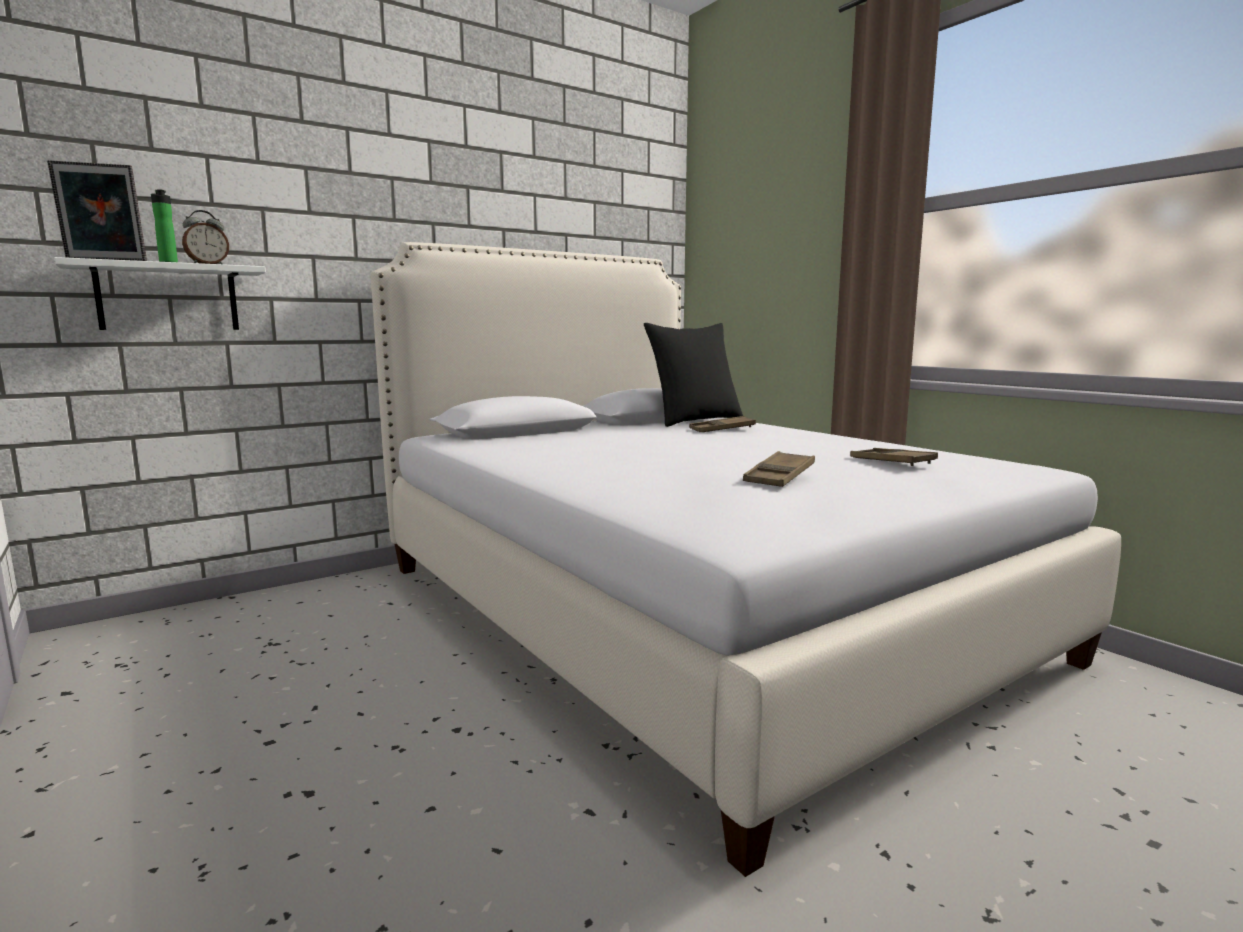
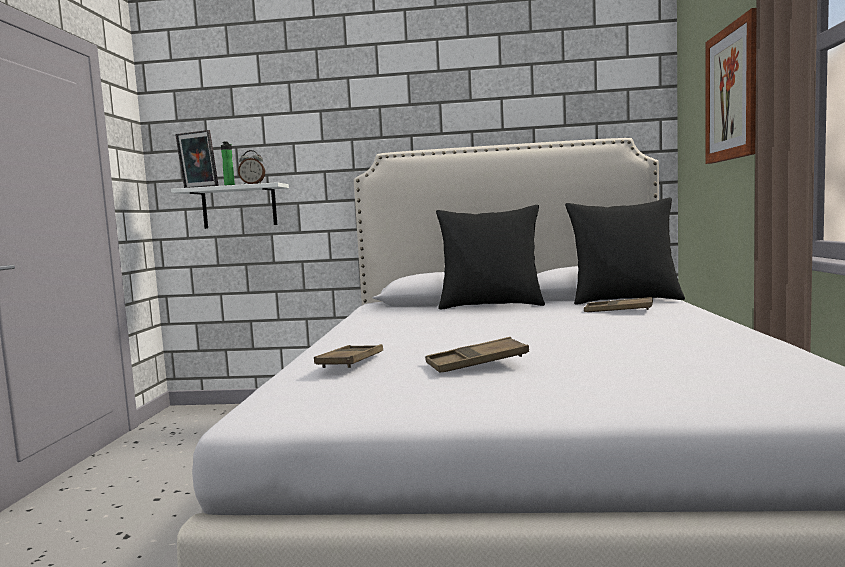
camera: 40 degrees right, 5 degrees down
brown tray [850,448,938,466] -> brown tray moved to [314,344,383,368]
none -> black pillow [436,205,545,310]
none -> picture [706,8,757,164]

